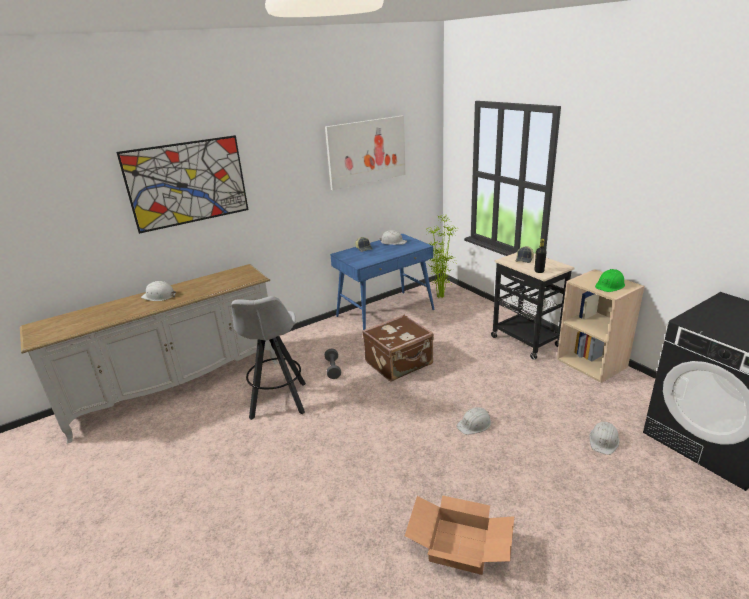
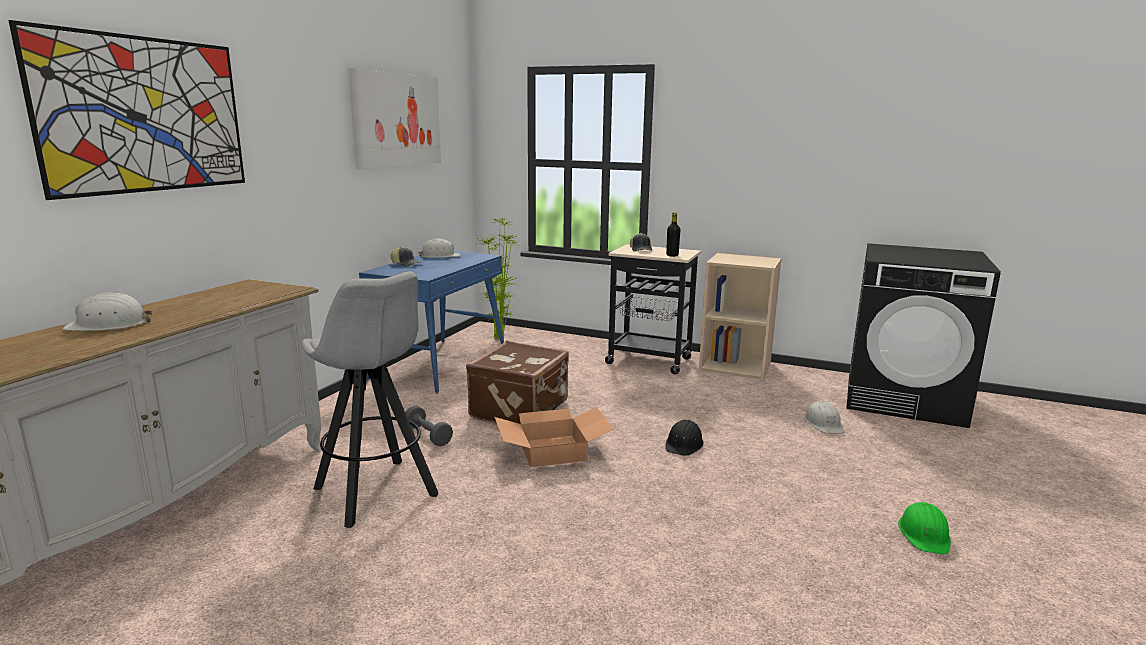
camera: 35 degrees left, 10 degrees down
cardboard box [405,495,514,575] -> cardboard box moved to [495,407,613,467]
white hard hat [456,407,491,435] -> black hard hat [665,420,704,456]
green hard hat [595,269,625,292] -> green hard hat moved to [898,502,951,554]

